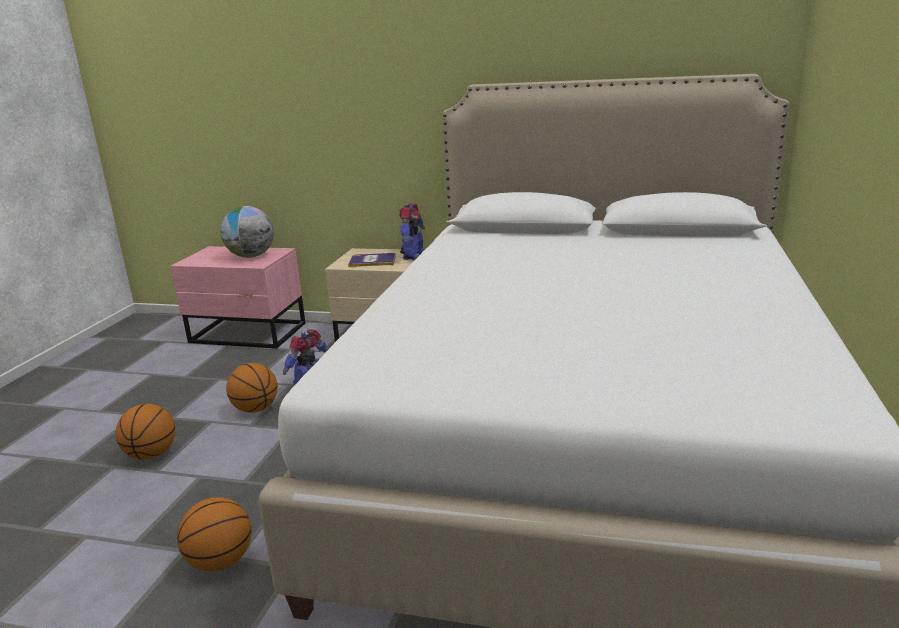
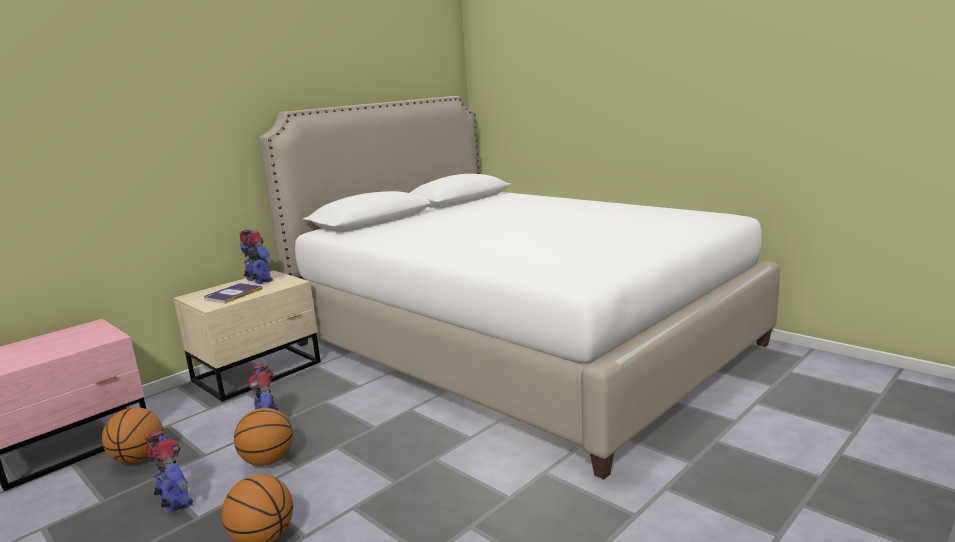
camera: 60 degrees left, 5 degrees down
basketball [177,497,252,571] -> basketball moved to [102,407,163,463]
globe [221,206,274,258] -> none
none -> toy robot [145,430,193,514]

